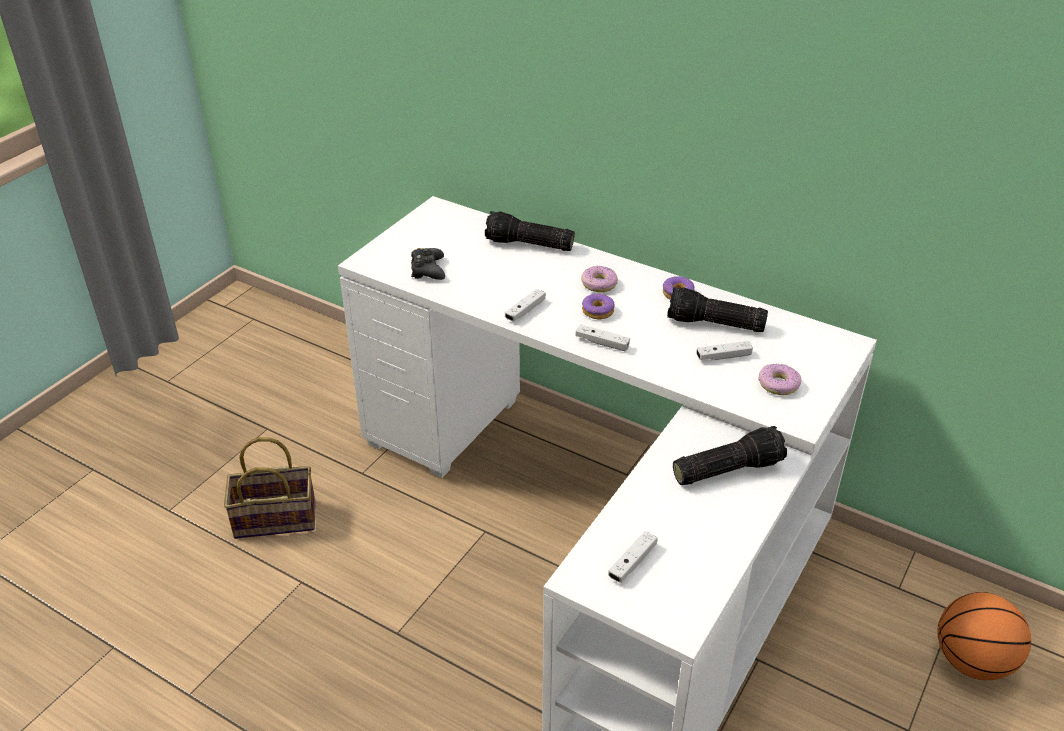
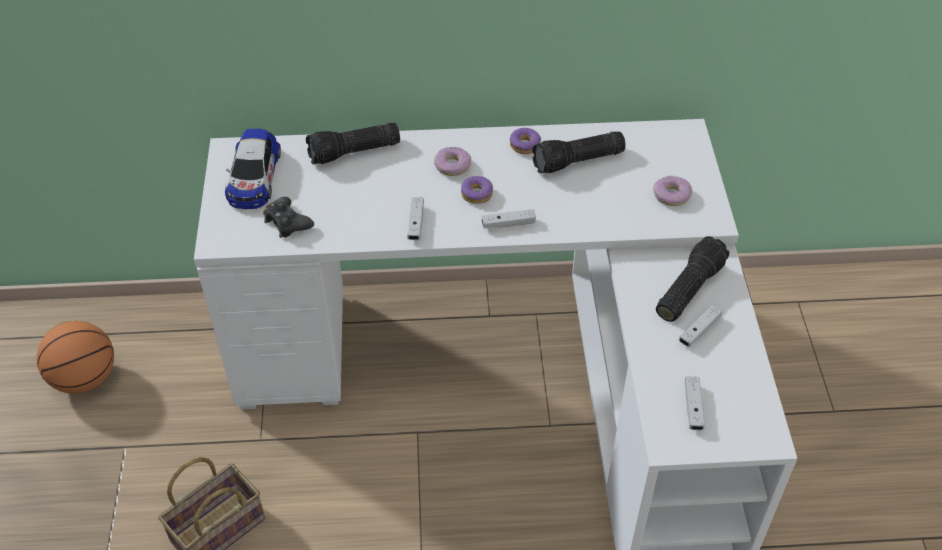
camera: 35 degrees left, 10 degrees up
white game controller [696,341,753,360] -> white game controller moved to [679,305,722,347]
basketball [937,592,1031,680] -> basketball moved to [37,321,114,394]
none -> toy car [225,129,281,209]

